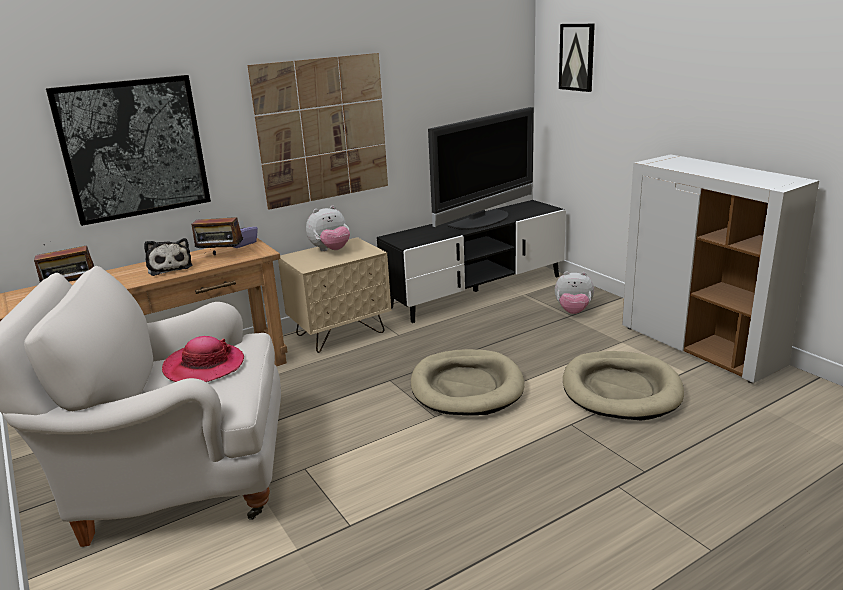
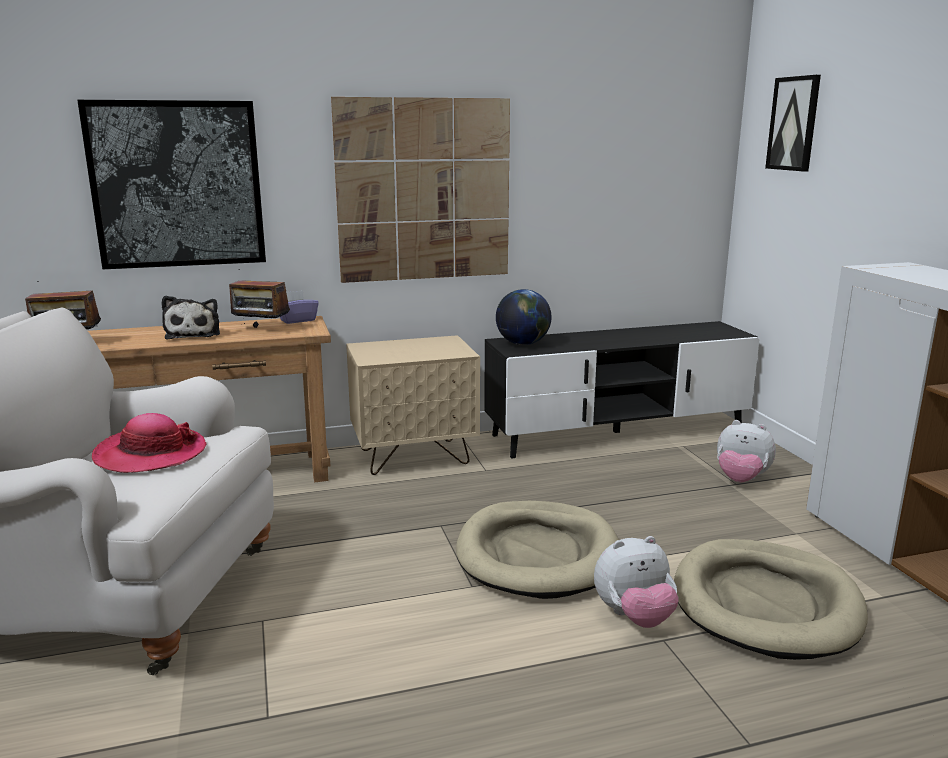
camera: 15 degrees right, 5 degrees down
plush toy [306,205,350,251] -> plush toy moved to [594,536,679,628]
television [428,107,534,230] -> none
none -> globe [496,289,552,345]

